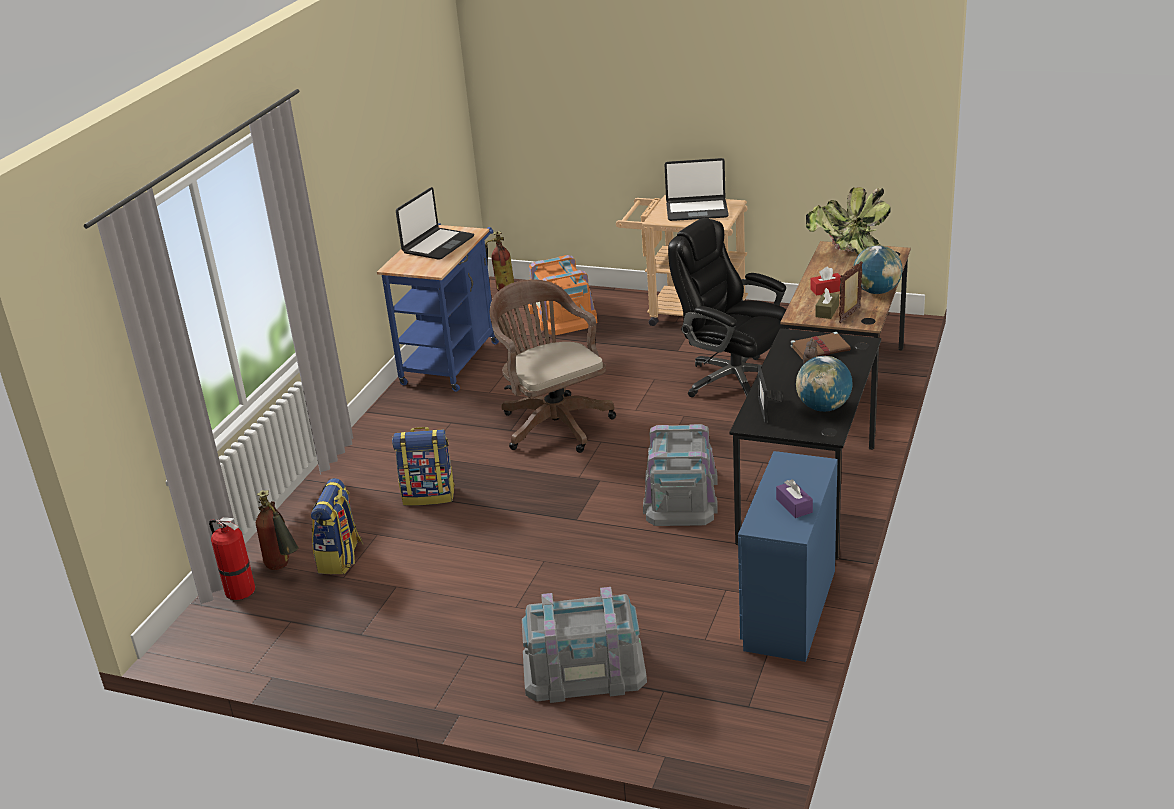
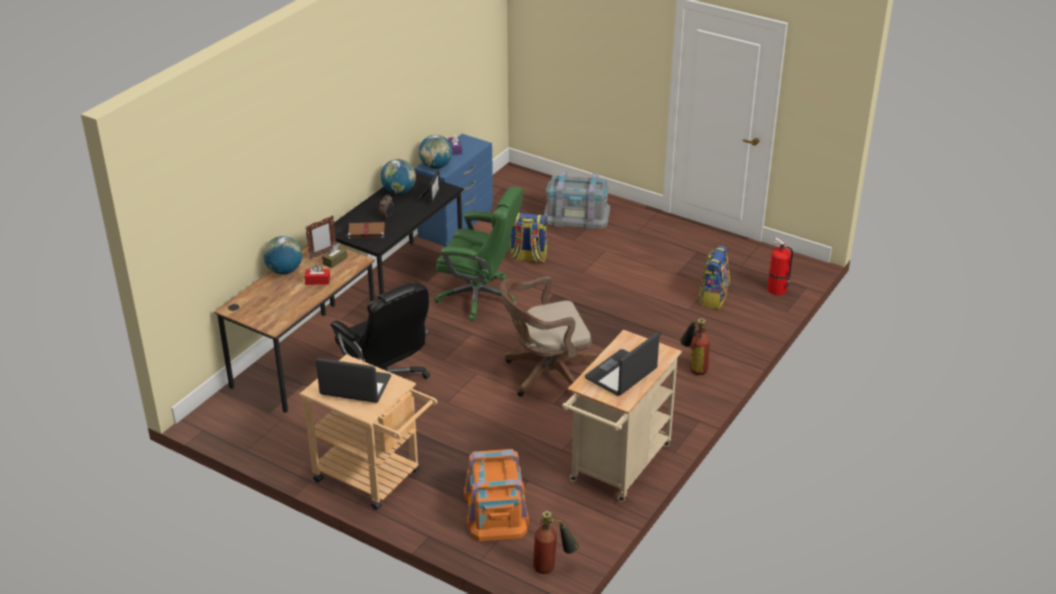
camera: 170 degrees left, 5 degrees up
fire extinguisher [256,490,299,570] -> fire extinguisher moved to [680,318,710,375]
blue cart [377,223,499,392] -> beige cart [562,330,682,502]
backpack [392,427,455,506] -> backpack moved to [510,212,547,263]
brown office chair [490,279,616,453] -> brown office chair turned 90 degrees clockwise [500,276,598,397]
grey storage box [643,424,718,526] -> green office chair [434,187,523,322]
potted plant [806,187,891,254] -> none
none -> globe [419,135,453,169]

